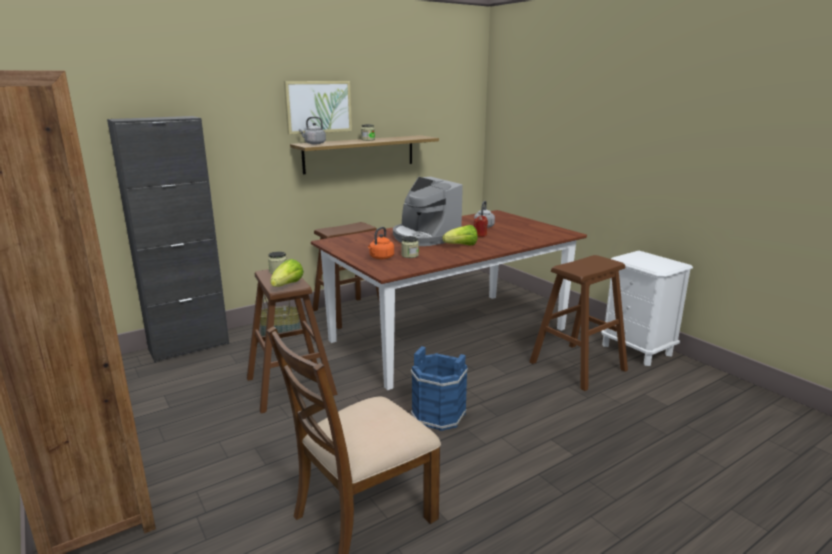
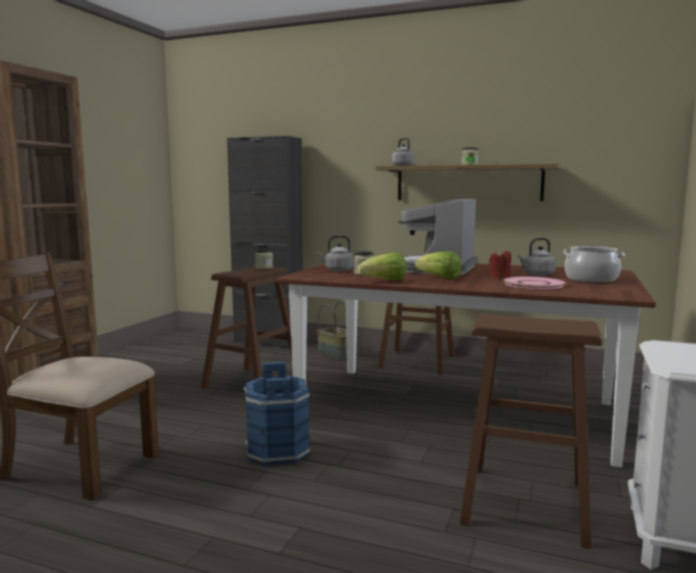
camera: 55 degrees right, 10 degrees down
lettuce [270,259,304,287] -> lettuce moved to [358,252,406,281]
picture [284,81,352,135] -> none
orange kettle [368,227,394,259] -> grey kettle [317,235,354,272]
none -> pink plate [502,277,567,289]
none -> cooking pot [563,246,625,283]

